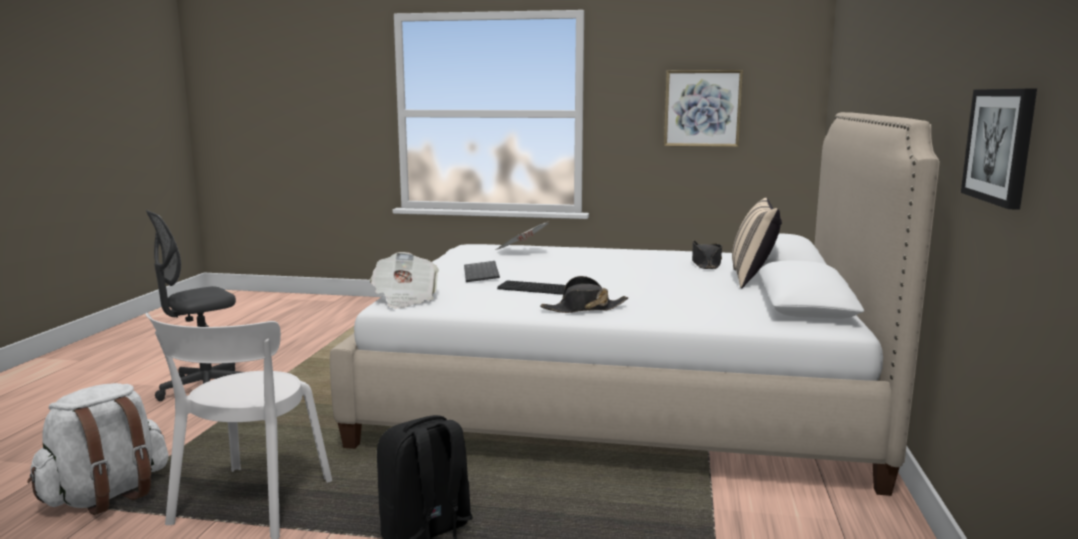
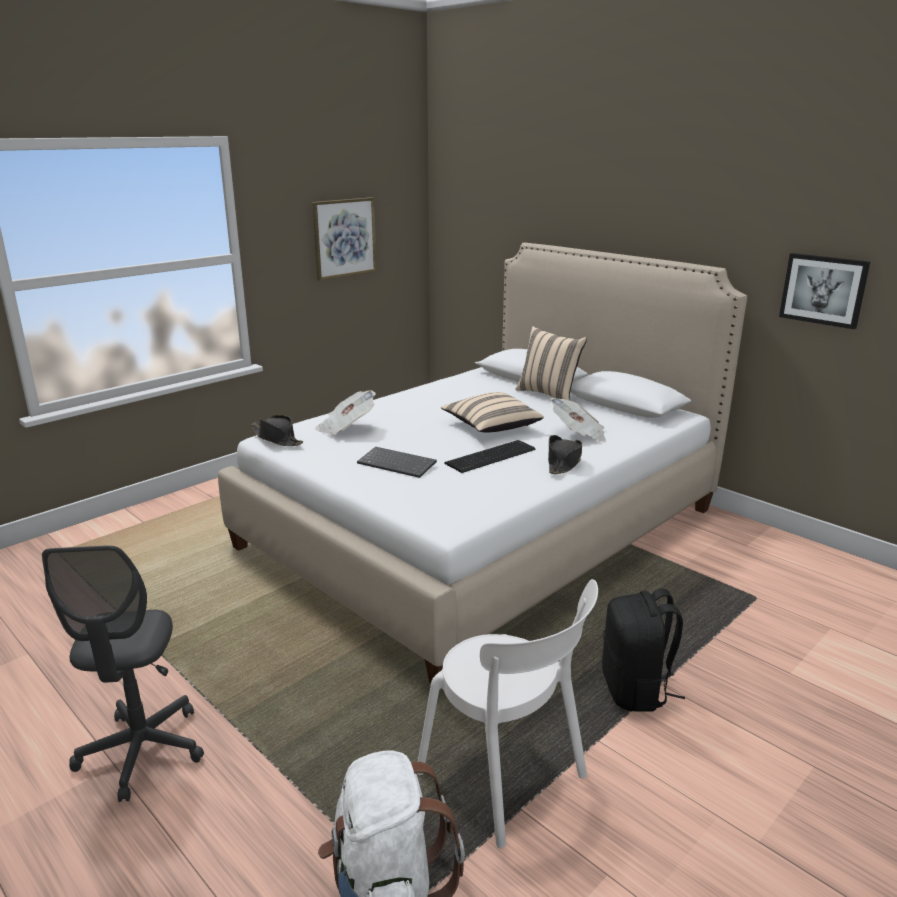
camera: 55 degrees left, 10 degrees up
newspaper [370,252,439,309] -> newspaper moved to [550,398,606,442]
black hat [692,240,722,269] -> black hat moved to [250,415,303,446]
none -> beige pillow [441,392,544,432]

